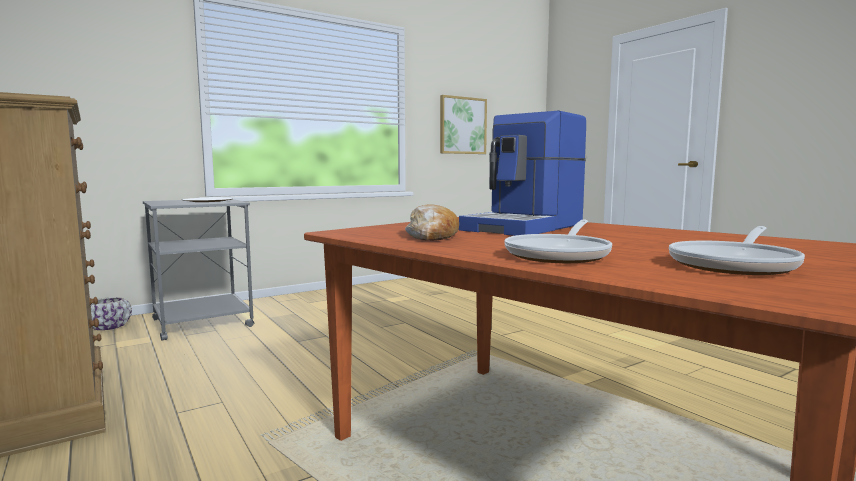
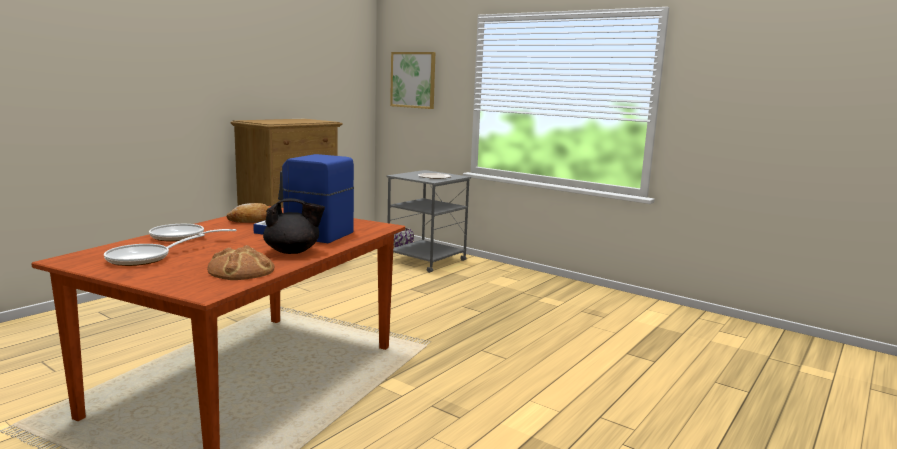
camera: 70 degrees right, 5 degrees up
picture [440,95,487,154] -> picture moved to [390,52,435,109]
frying pan [669,226,805,275] -> frying pan turned 75 degrees counterclockwise [104,234,205,266]
none -> bread [207,245,274,280]
none -> black teapot [263,198,325,254]

